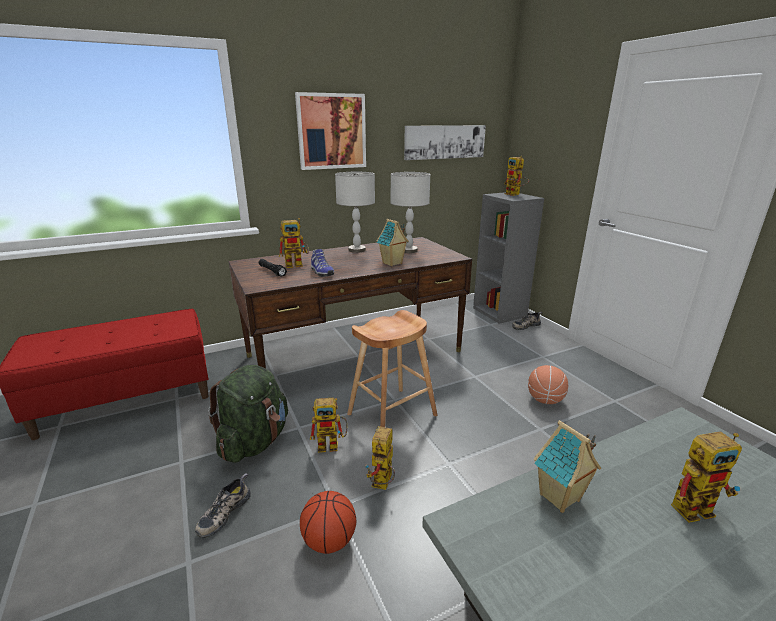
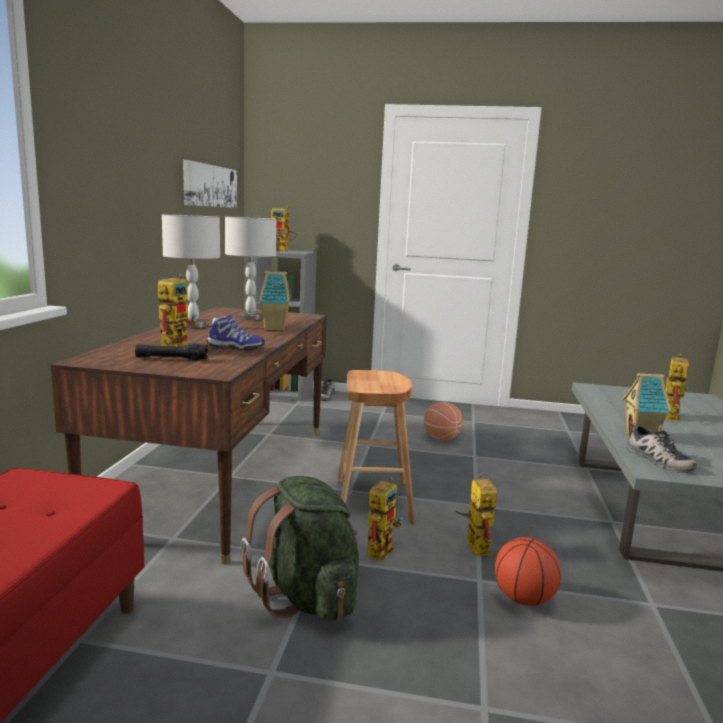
camera: 55 degrees left, 10 degrees down
shoe [195,473,251,538] -> shoe moved to [626,423,697,473]
picture [295,92,366,170] -> none
toy robot [366,426,395,490] -> toy robot turned 150 degrees counterclockwise [456,474,497,556]

